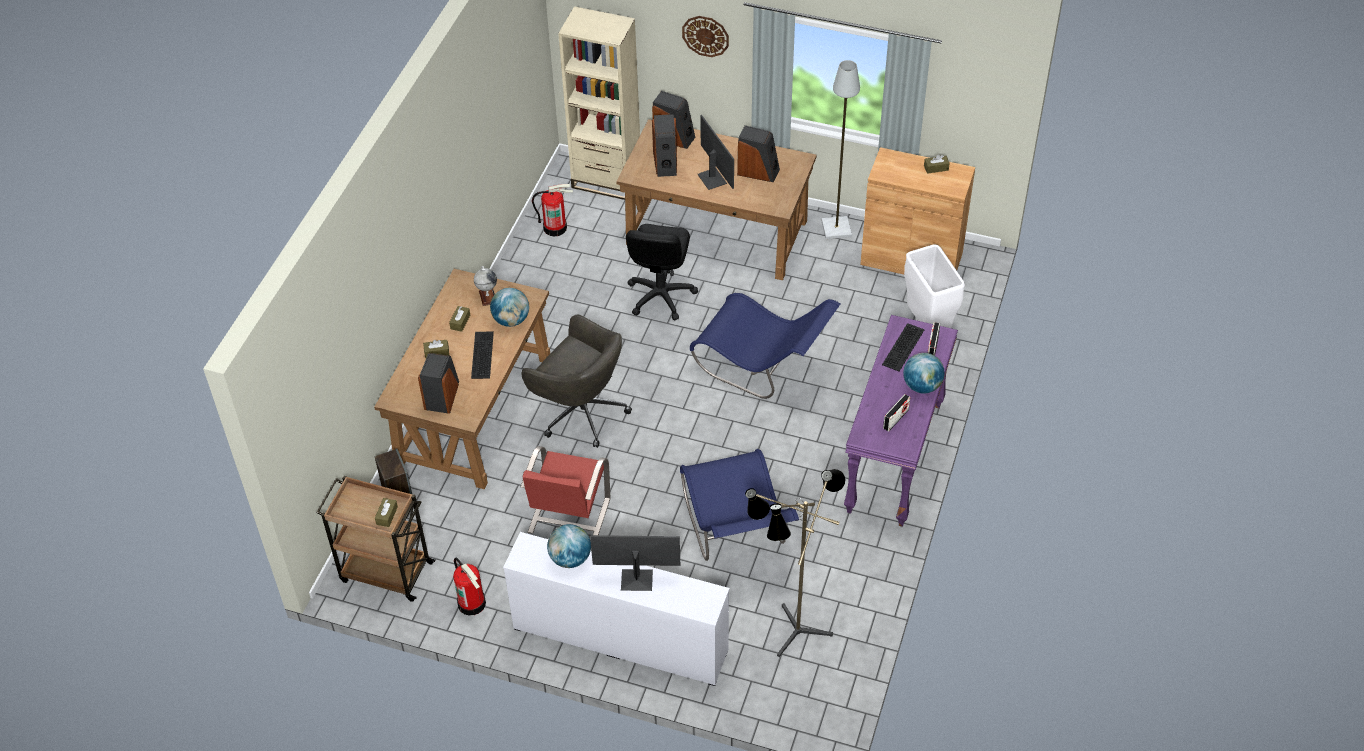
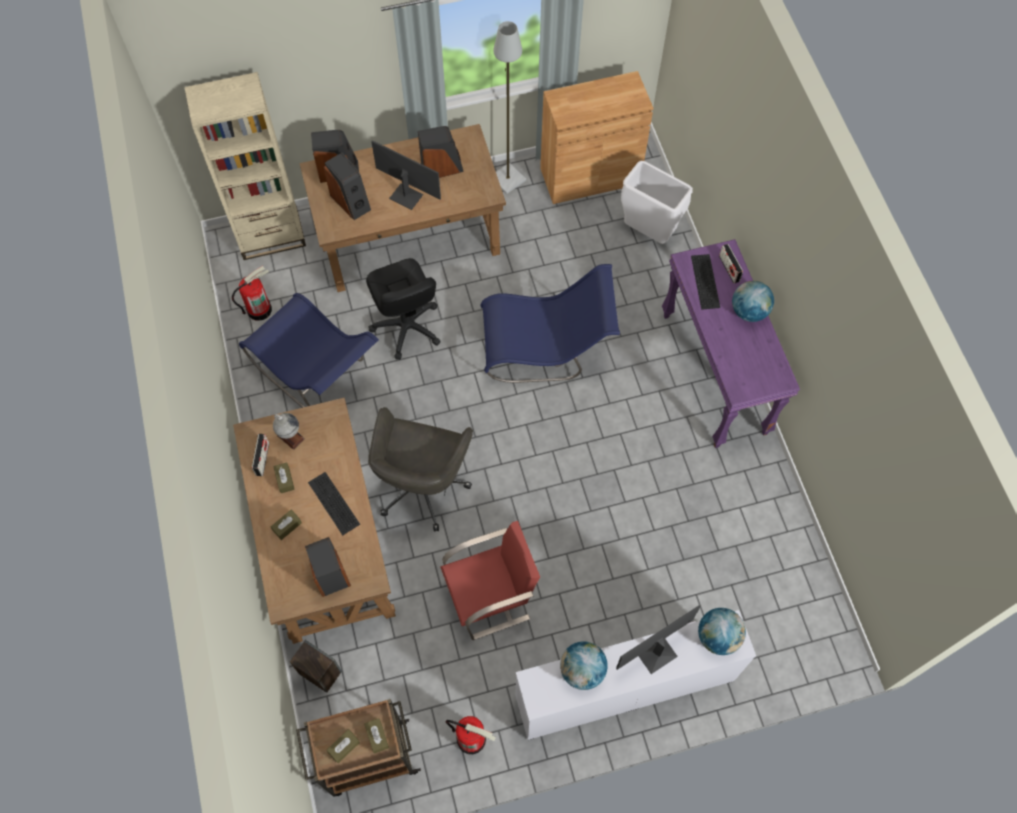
camera: 35 degrees left, 15 degrees up
globe [490,288,529,327] -> globe moved to [698,608,746,655]
grey office chair [521,314,632,448] -> grey office chair turned 105 degrees clockwise [368,407,473,531]
red chair [521,446,610,535] -> red chair turned 90 degrees counterclockwise [441,521,540,640]
blue chair [680,449,799,561] -> blue chair moved to [239,293,379,408]
wall clock [682,16,729,57] -> none
floor lamp [745,469,846,657] -> none
radio [883,394,910,431] -> radio moved to [252,434,269,476]
brown tissue box [924,154,950,174] -> brown tissue box moved to [327,729,360,763]

